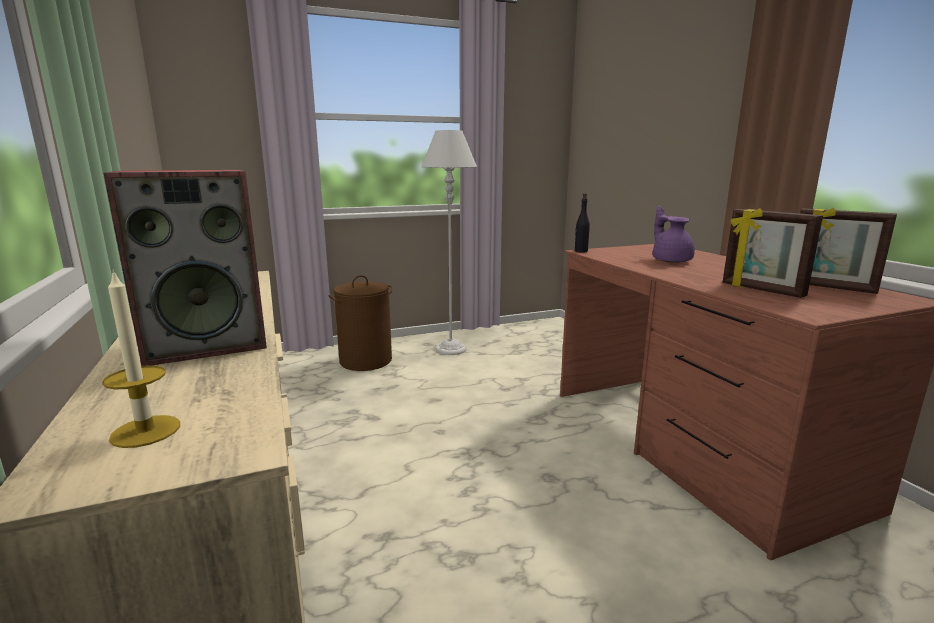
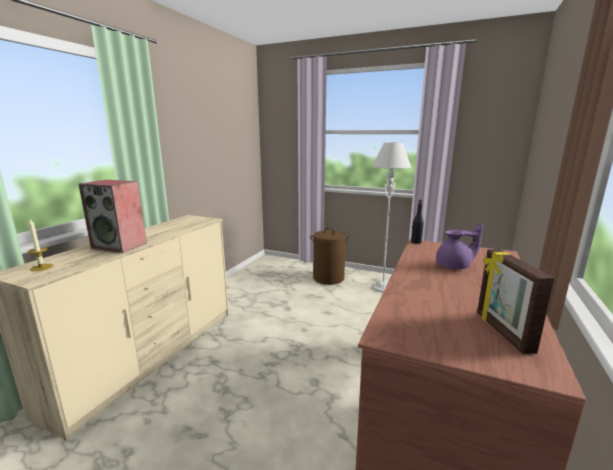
camera: 45 degrees right, 0 degrees up
purple teapot [653,206,695,263] -> purple teapot turned 60 degrees clockwise [436,224,483,269]
picture frame [723,208,823,298] -> none

